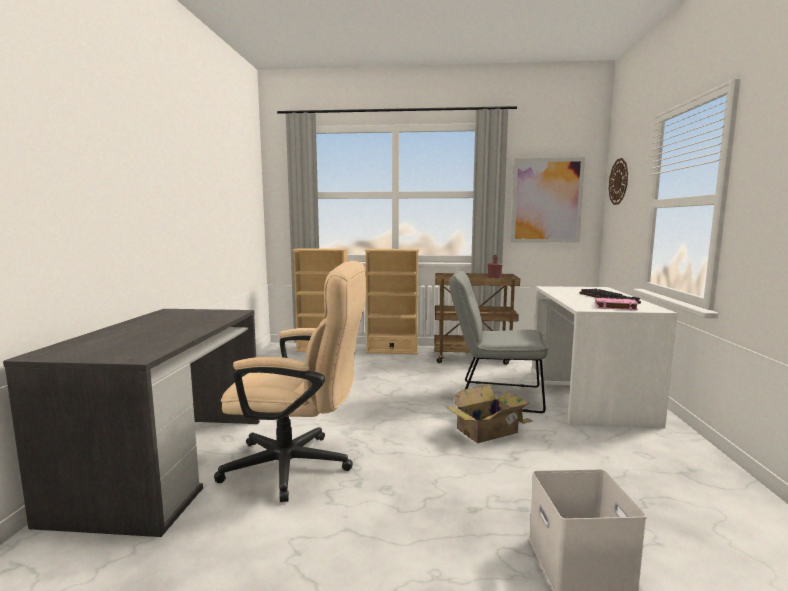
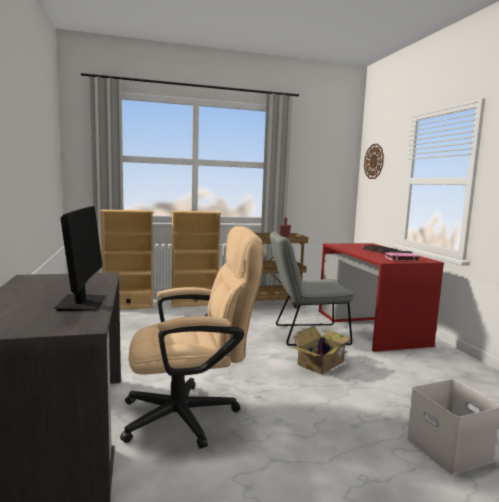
camera: 20 degrees left, 0 degrees up
picture [511,158,585,243] -> none
white desk [532,286,678,428] -> red desk [319,243,444,352]
none -> monitor [54,206,107,311]

